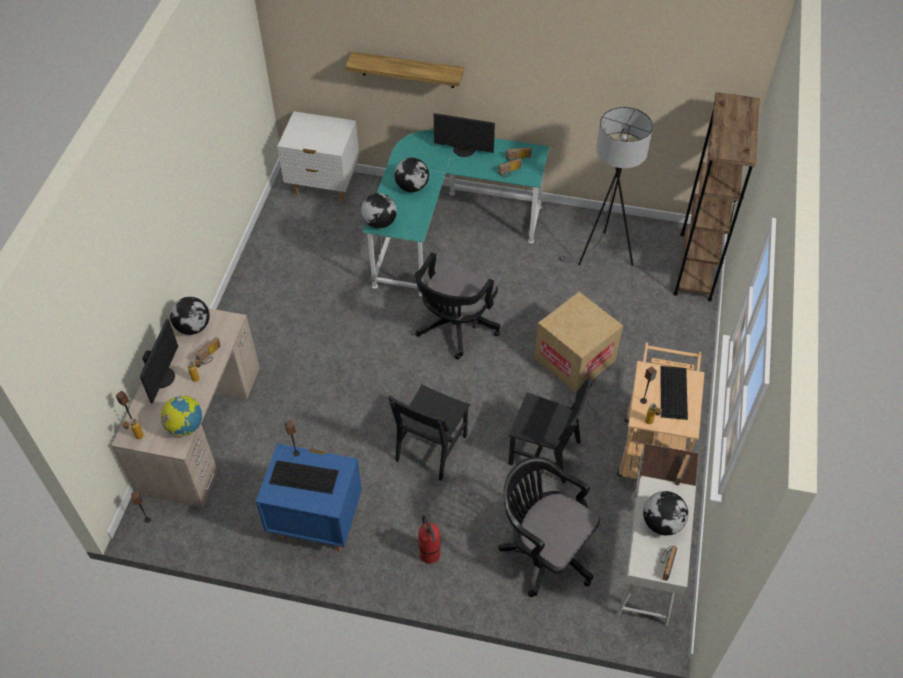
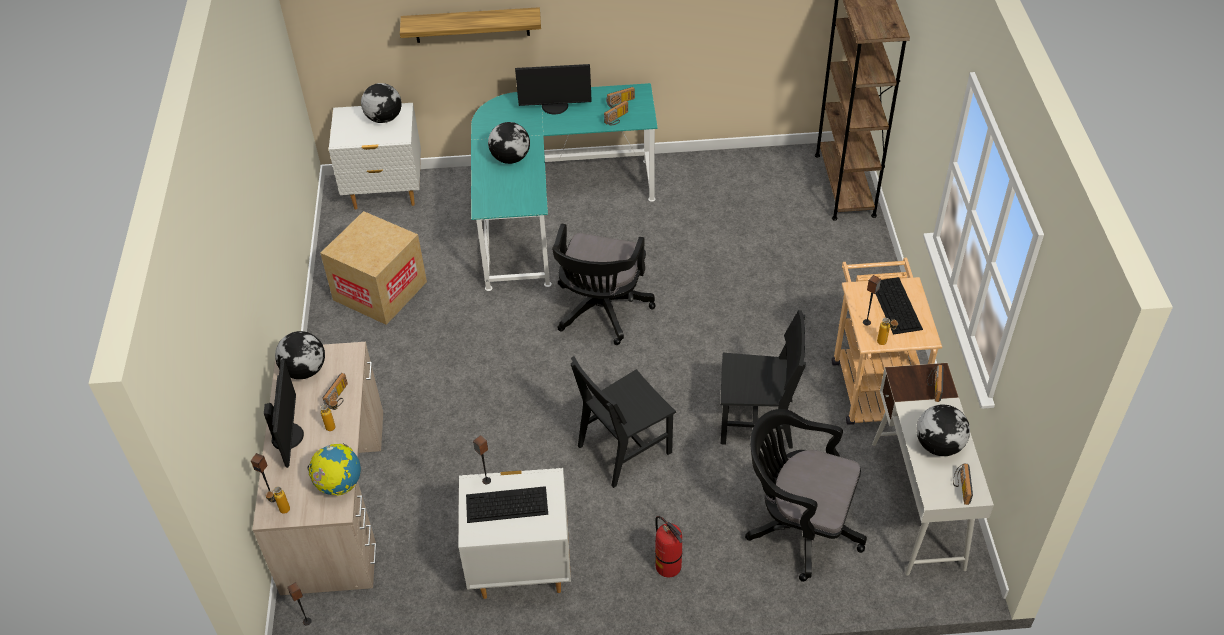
camera: 15 degrees left, 5 degrees down
blue nightstand [256,443,362,551] -> white nightstand [459,468,571,599]
globe [361,193,397,229] -> globe moved to [361,83,402,123]
black chair [388,384,470,481] -> black chair turned 45 degrees clockwise [570,356,676,488]
cardboard box [534,292,623,392] -> cardboard box moved to [320,211,427,325]
grey floor lamp [558,107,653,266] -> none

